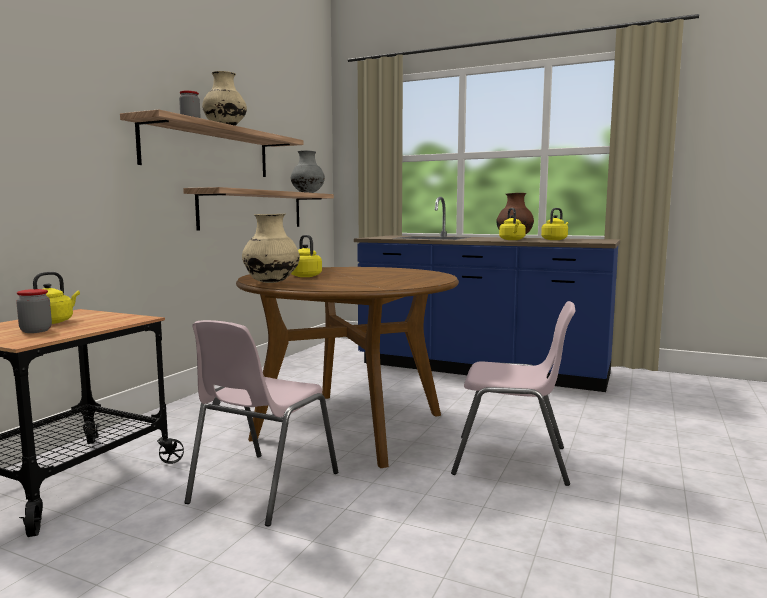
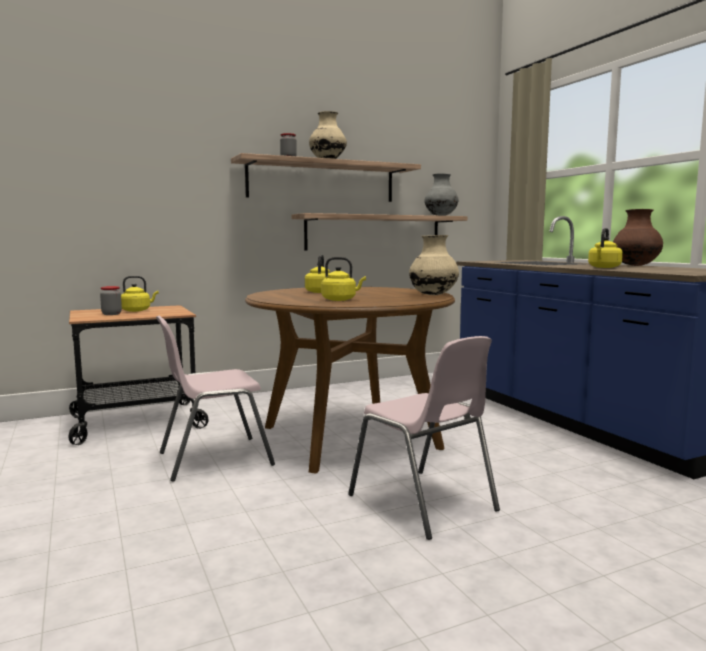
camera: 40 degrees right, 0 degrees up
beige vase [242,214,300,283] -> beige vase moved to [409,235,459,295]
yellow kettle [541,208,569,240] -> yellow kettle moved to [321,257,366,301]

